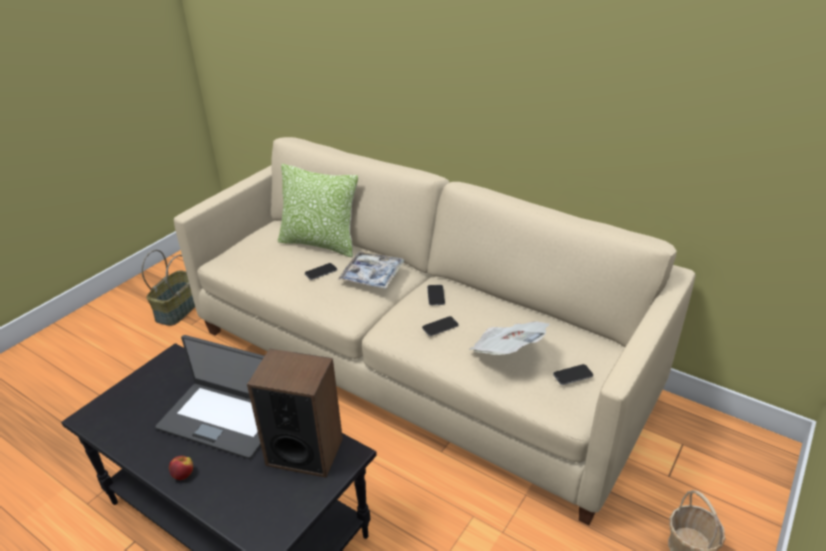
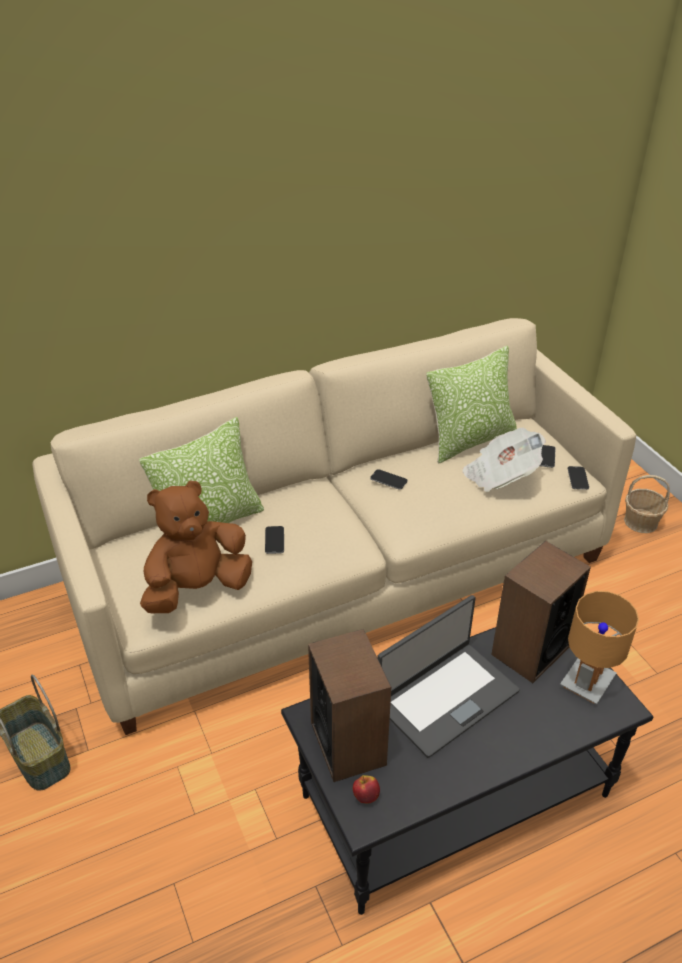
camera: 60 degrees left, 5 degrees up
apple [169,456,193,480] -> apple moved to [353,775,380,804]
tray [338,251,404,289] -> none
phone [422,316,459,336] -> phone moved to [568,466,589,490]
none -> brown plush toy [140,481,252,613]
none -> speaker [308,629,391,782]
none -> pillow [426,346,517,464]
none -> brown table lamp [560,591,639,704]

